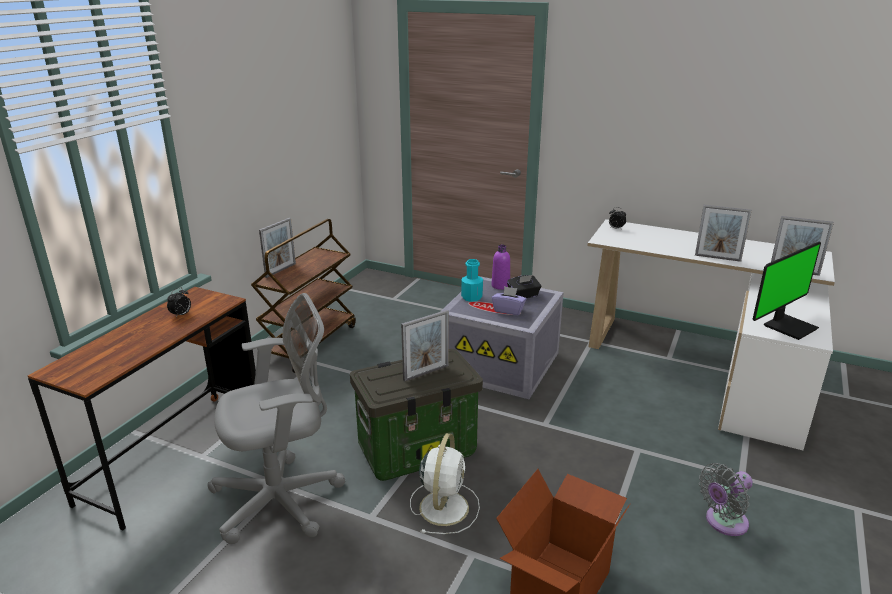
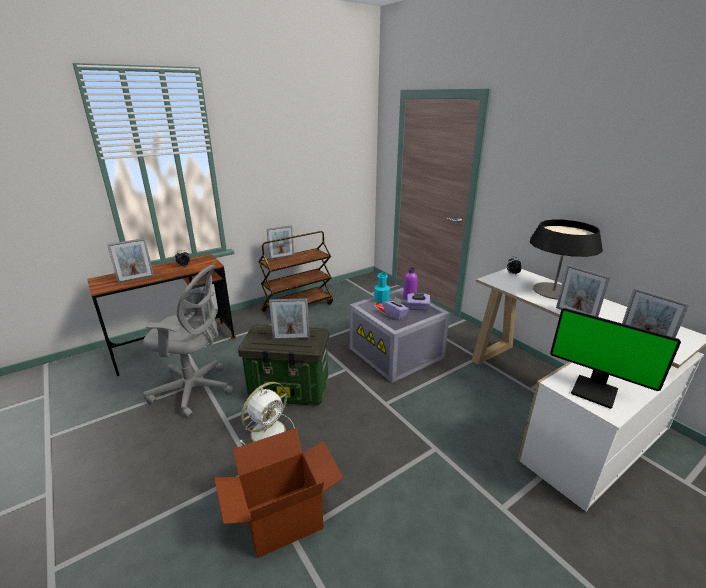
camera: 30 degrees right, 0 degrees up
black tissue box [507,275,541,298] -> purple tissue box [407,293,430,311]
grey fan [699,463,753,536] -> none
monitor [753,242,821,340] -> monitor turned 45 degrees clockwise [550,308,681,409]
none -> picture frame [107,238,154,283]
none -> table lamp [530,219,603,300]

